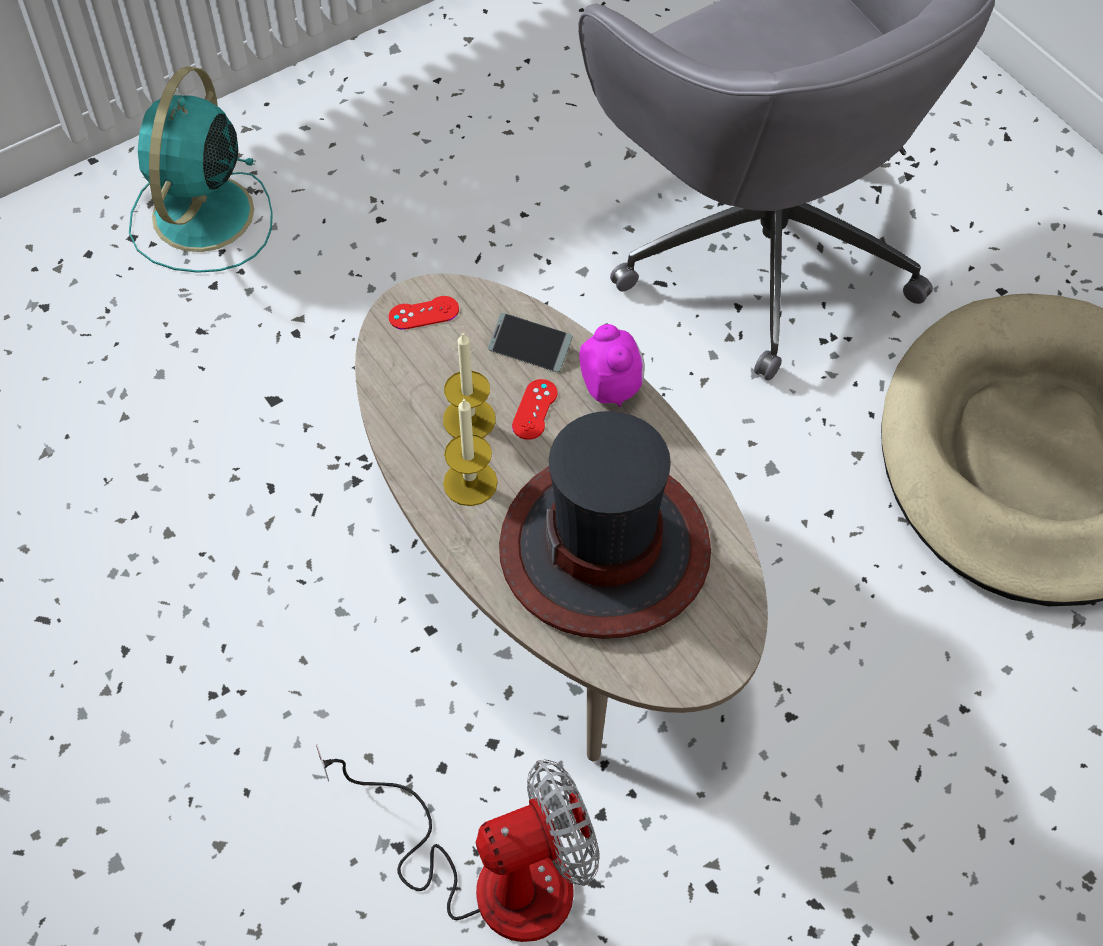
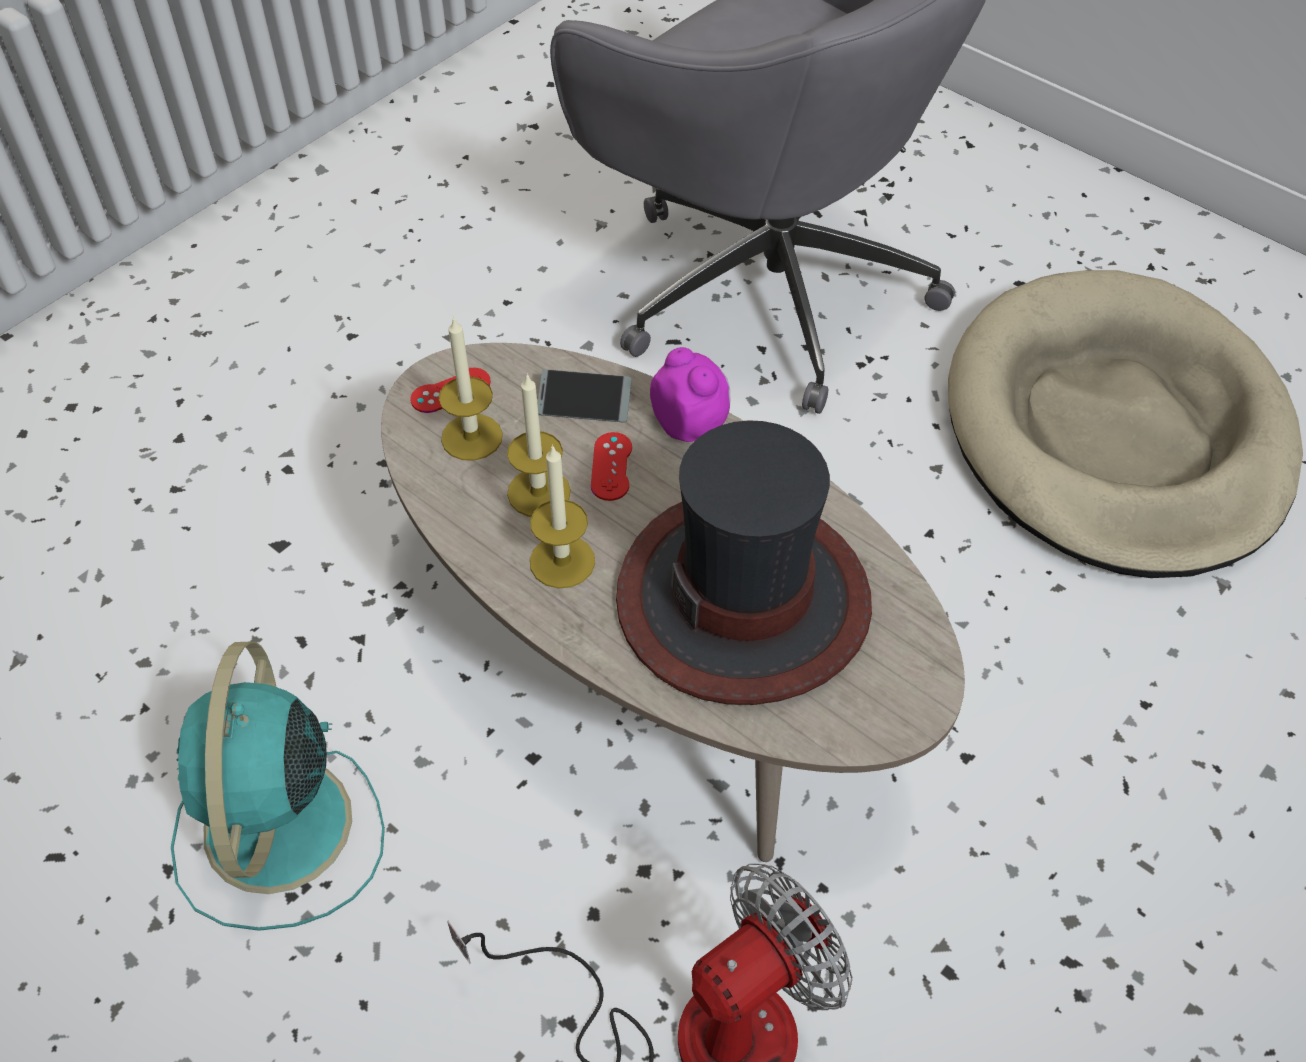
camera: 15 degrees left, 5 degrees down
turquoise fan [129,66,273,273] -> turquoise fan moved to [171,642,385,931]
none -> candle [439,316,503,461]

